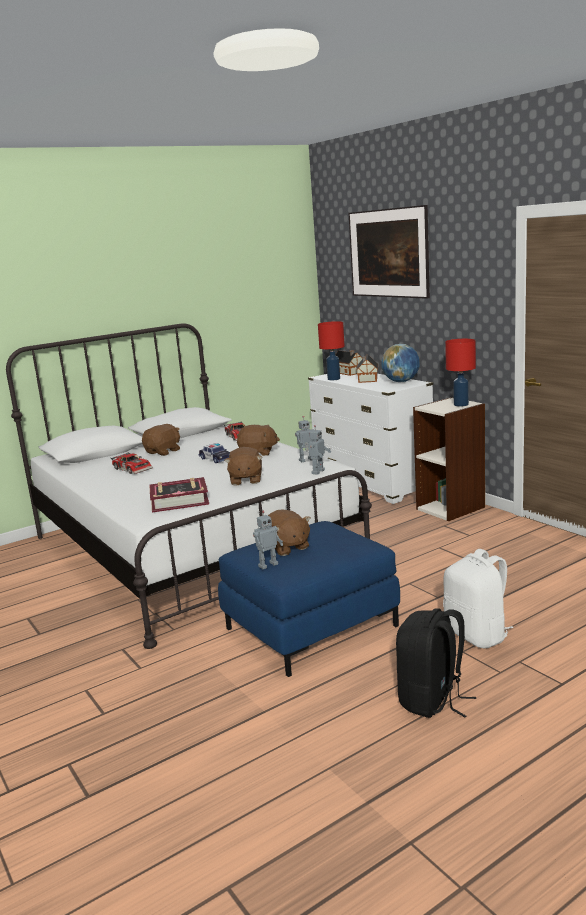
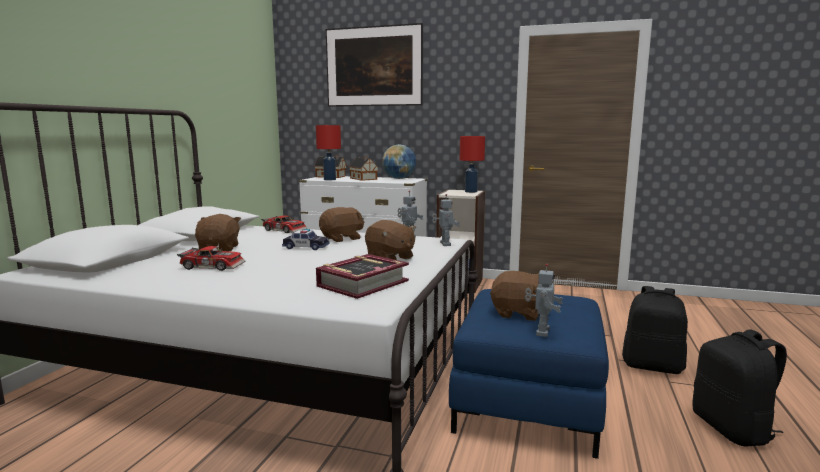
camera: 40 degrees left, 5 degrees down
white backpack [443,549,513,648] -> black backpack [622,286,688,374]

